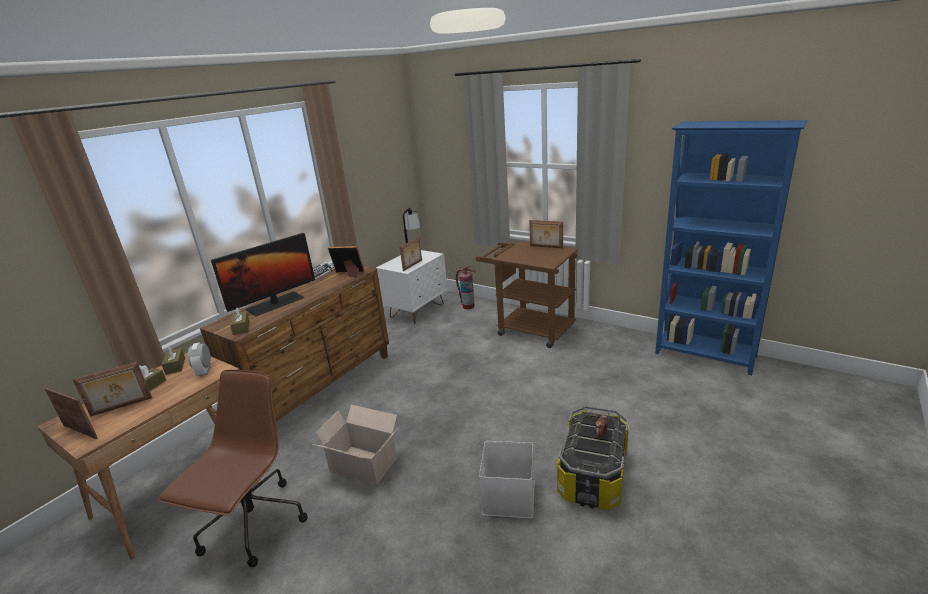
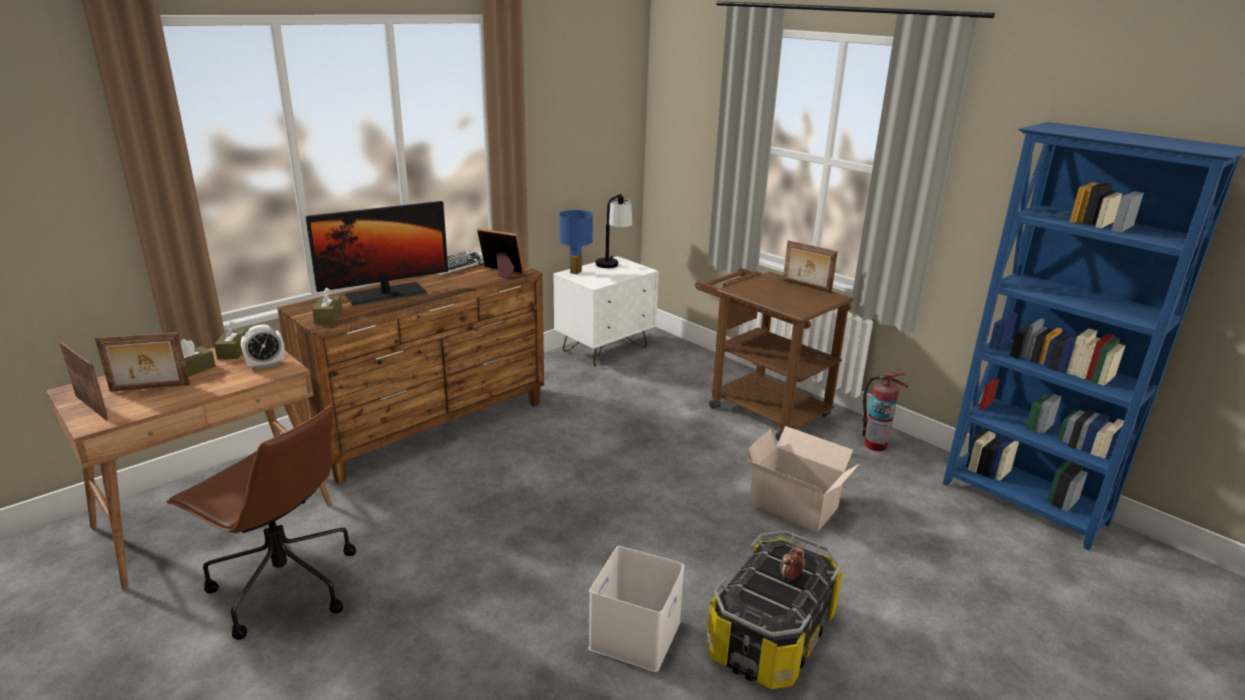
camera: 10 degrees right, 0 degrees up
brown office chair [158,370,308,567] -> brown office chair turned 90 degrees clockwise [166,406,356,640]
alarm clock [188,343,211,376] -> alarm clock turned 120 degrees counterclockwise [241,324,285,369]
cardboard box [313,405,399,485] -> cardboard box moved to [747,426,859,532]
picture frame [399,237,422,271] -> none
fire extinguisher [456,265,476,310] -> fire extinguisher moved to [862,373,908,451]
none -> blue table lamp [559,210,593,274]

